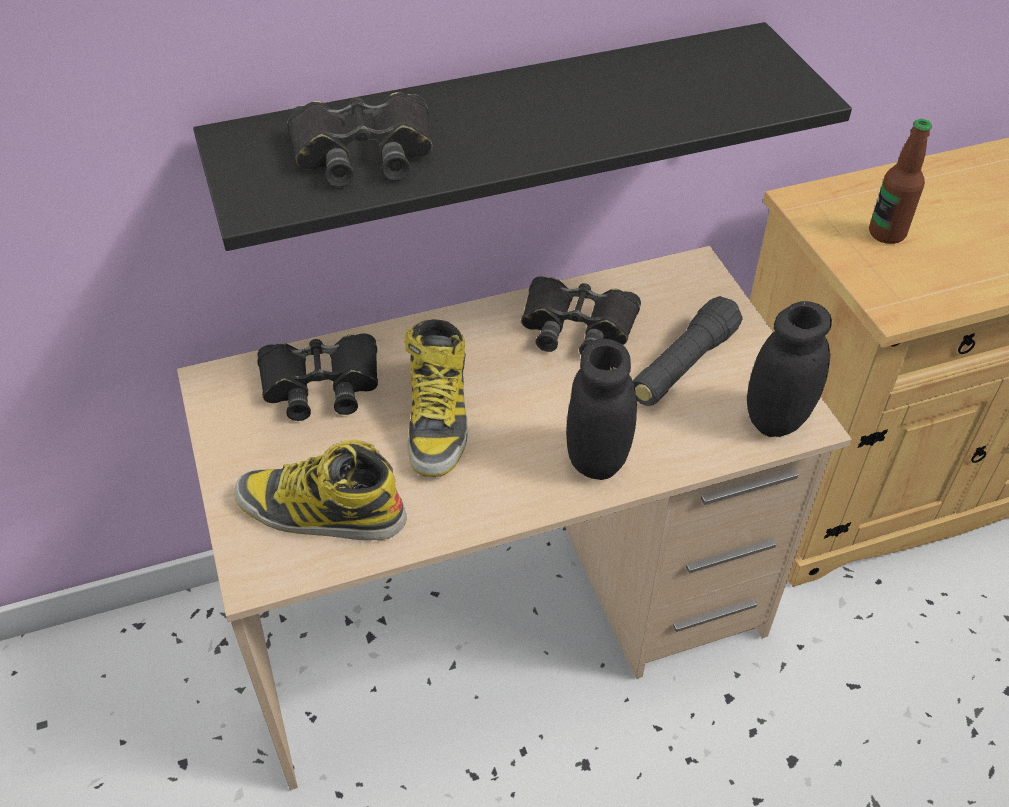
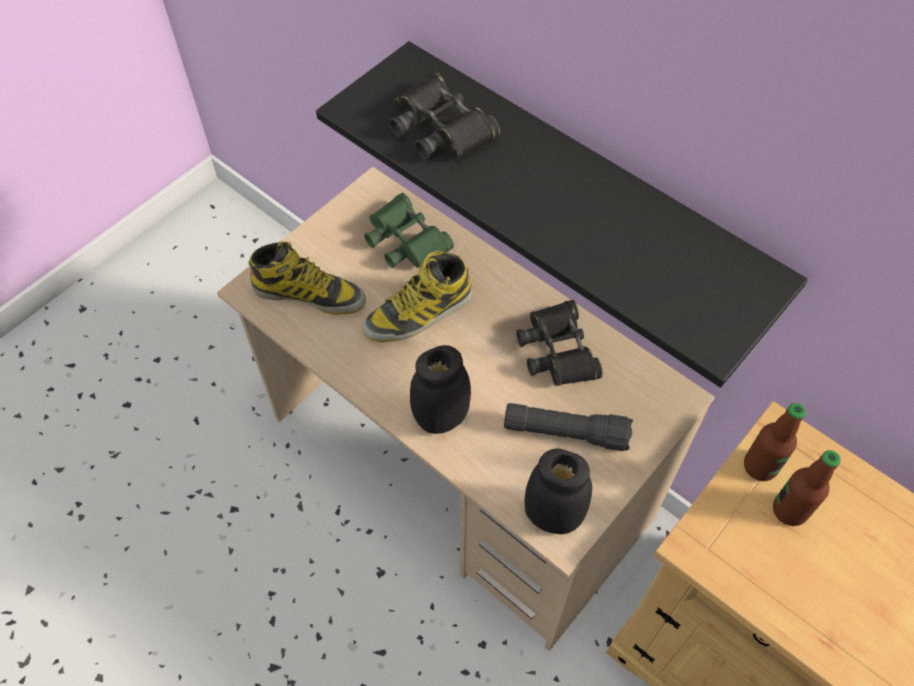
camera: 60 degrees right, 10 degrees up
boot [234,439,407,540] -> boot turned 120 degrees clockwise [249,242,366,314]
black binoculars [257,333,378,421] -> green binoculars [364,193,454,268]
none -> bottle [744,403,806,481]

